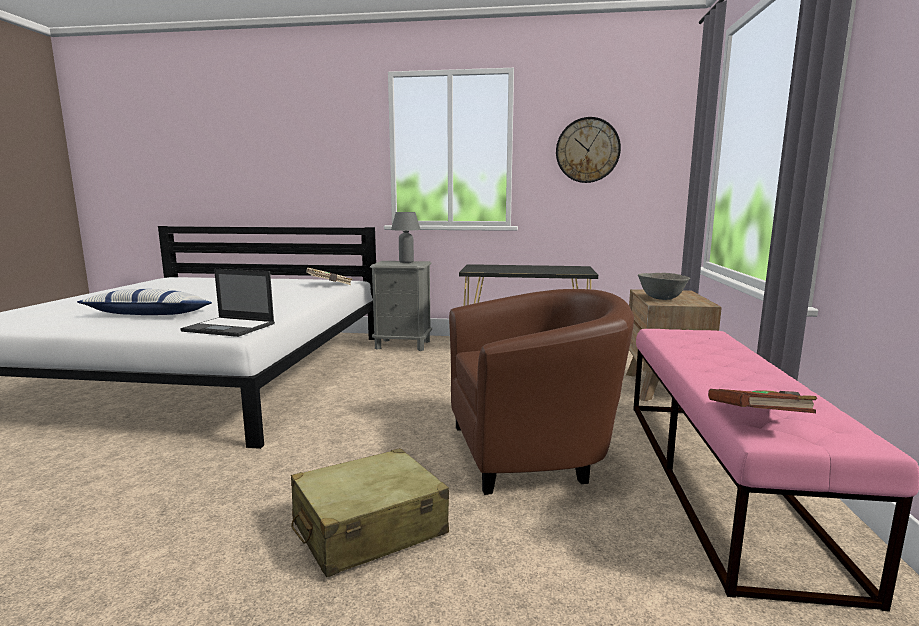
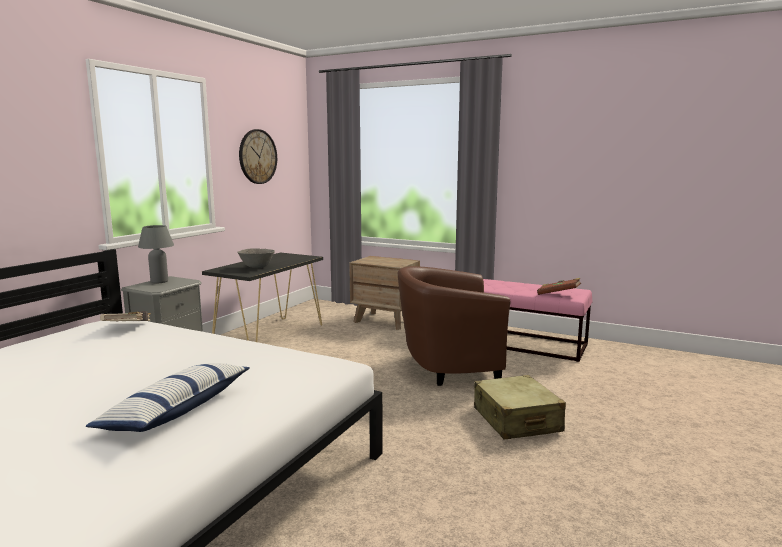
camera: 70 degrees left, 0 degrees up
laptop [180,269,275,337] -> none
brown armchair [449,289,634,495] -> brown armchair turned 105 degrees counterclockwise [398,266,510,386]
grey bowl [638,273,690,300] -> grey bowl moved to [238,248,275,268]

